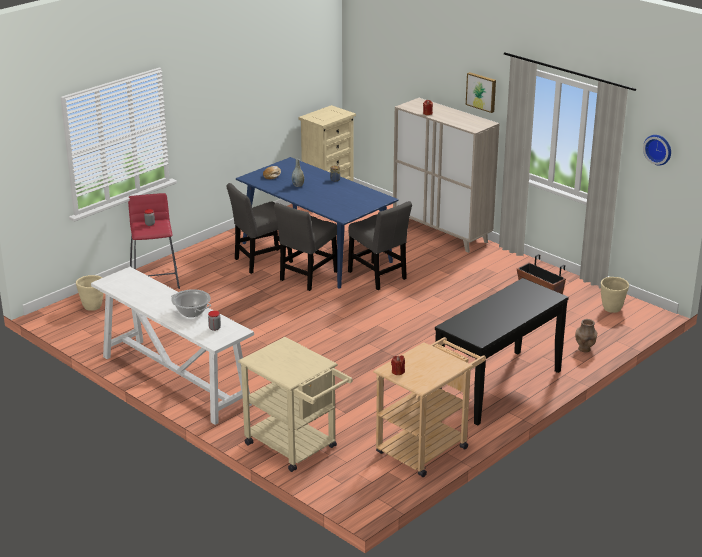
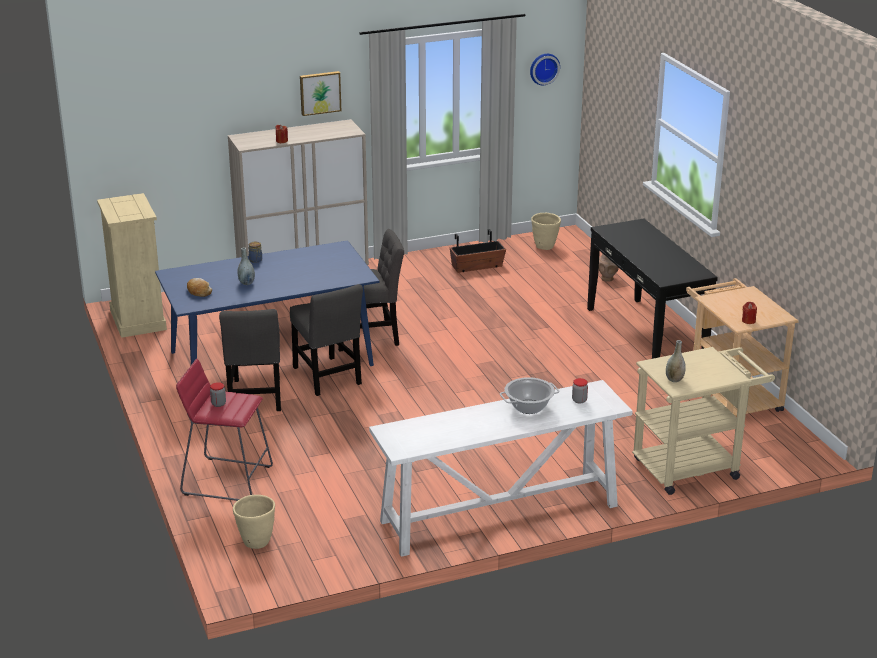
camera: 65 degrees left, 0 degrees up
none -> grey vase [666,340,686,382]

